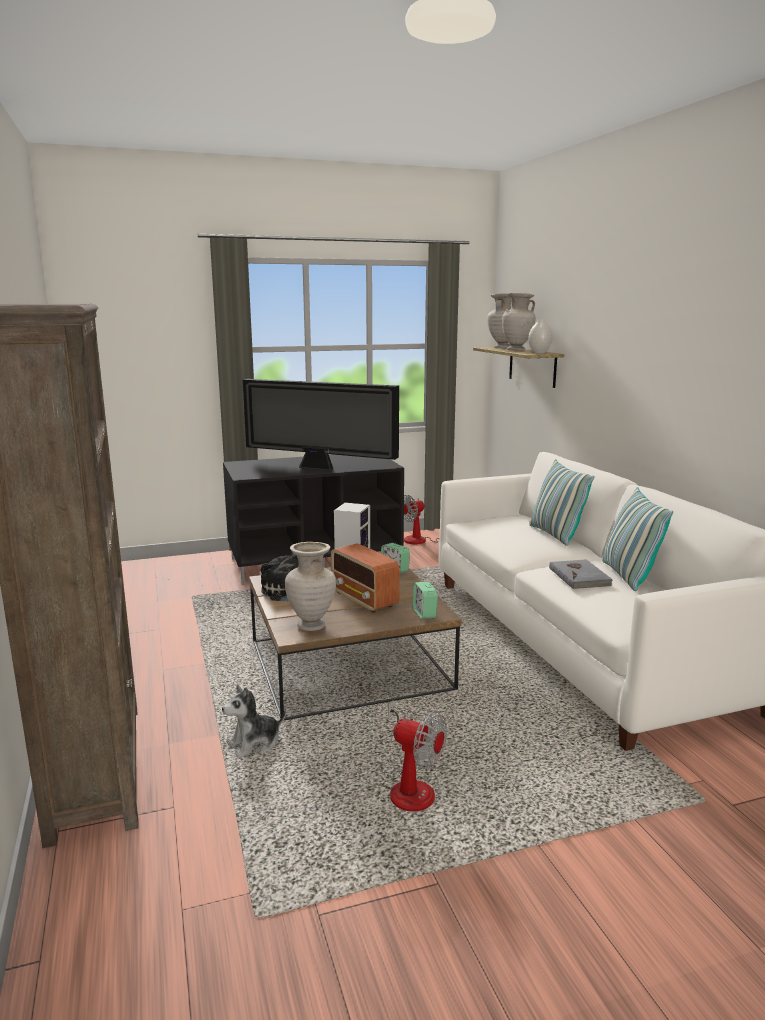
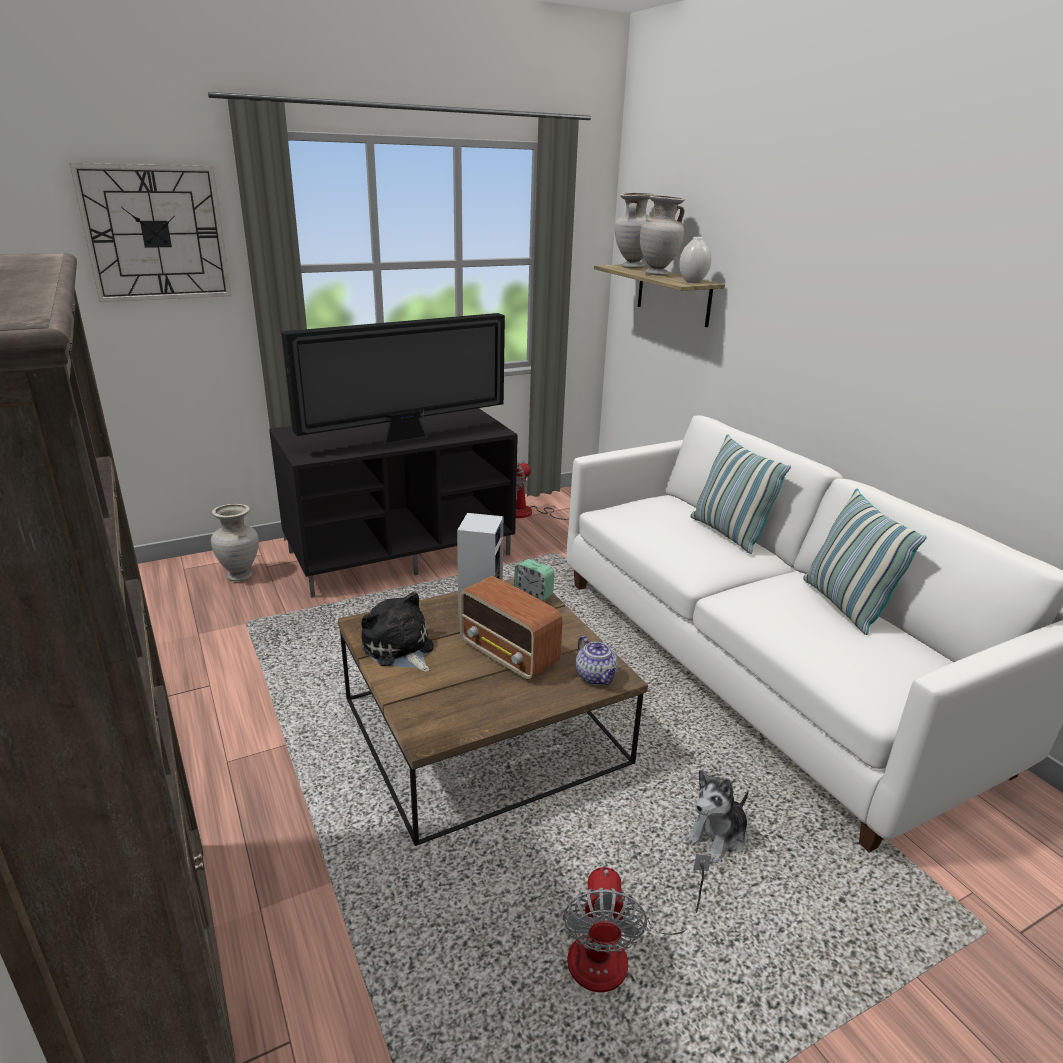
camera: 10 degrees left, 10 degrees up
plush toy [222,685,286,758] -> plush toy moved to [684,770,748,863]
television [243,379,399,471] -> television turned 45 degrees counterclockwise [281,313,505,445]
beige vase [285,542,336,631] -> beige vase moved to [211,504,259,581]
fan [381,700,447,811] -> fan turned 75 degrees clockwise [563,854,711,992]
alarm clock [413,582,438,619] -> teapot [576,636,618,685]
grey book [549,559,613,589] -> none
none -> wall clock [69,163,232,302]

